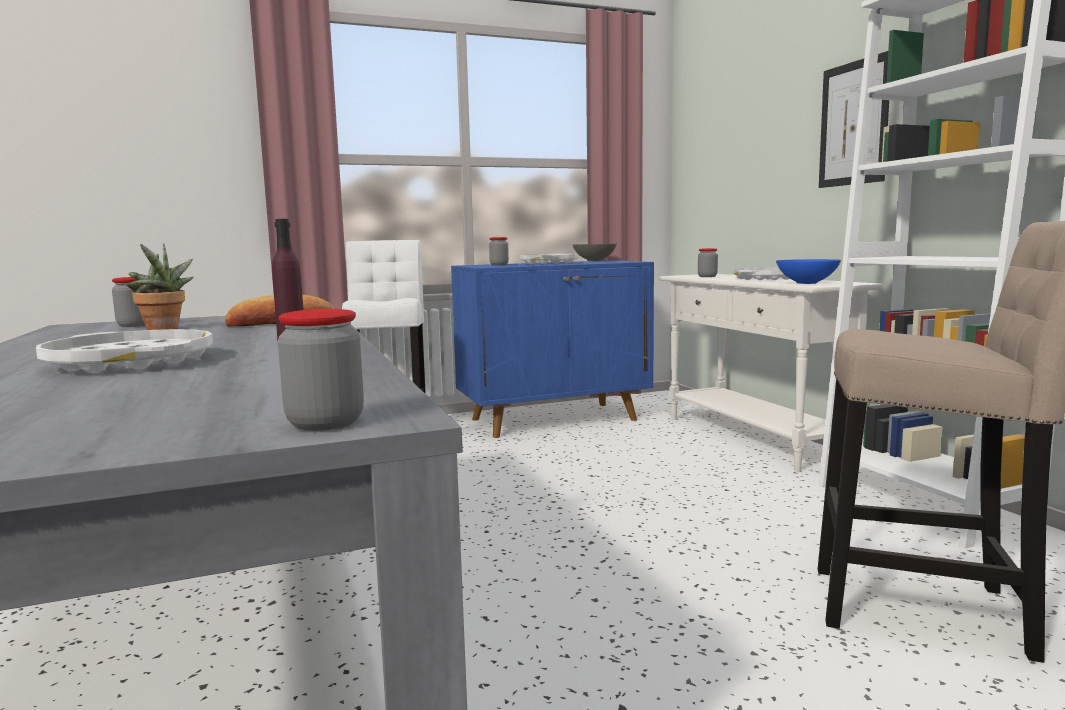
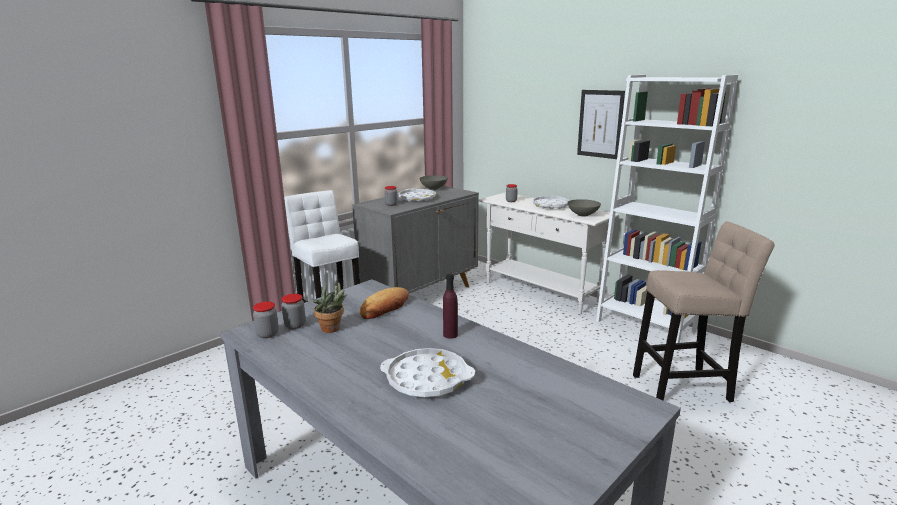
camera: 25 degrees left, 10 degrees up
jar [278,309,364,431] -> jar moved to [253,302,279,338]
blue cabinet [451,260,654,438] -> grey cabinet [352,186,479,294]
blue bowl [776,259,841,284] -> grey bowl [567,199,601,217]

